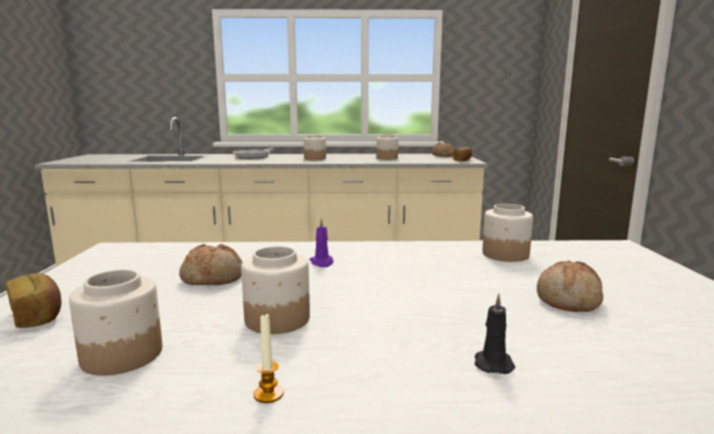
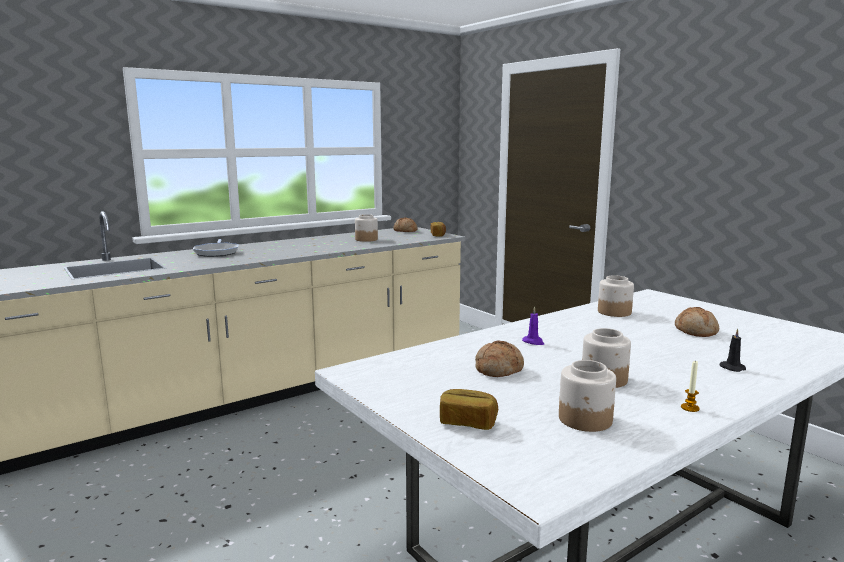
camera: 35 degrees left, 0 degrees up
jar [304,134,326,160] -> none

